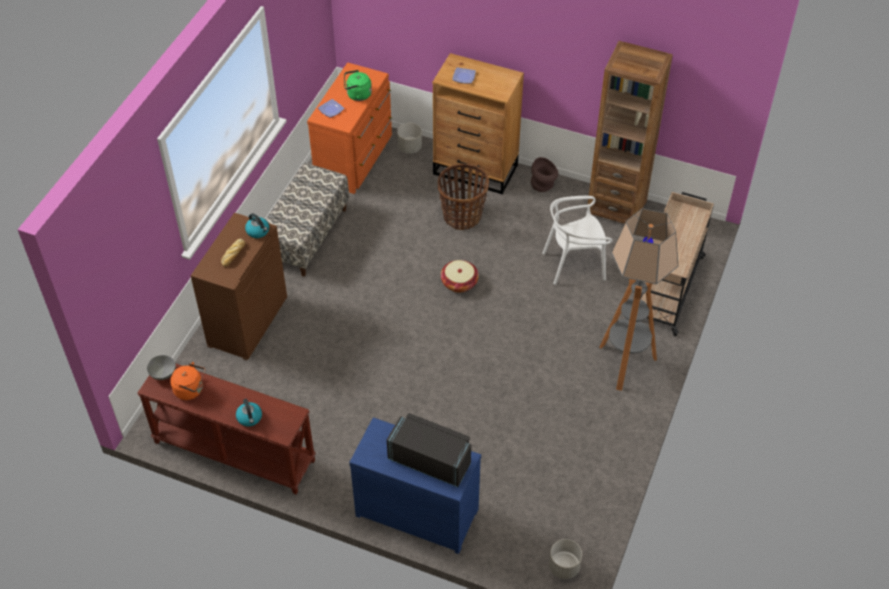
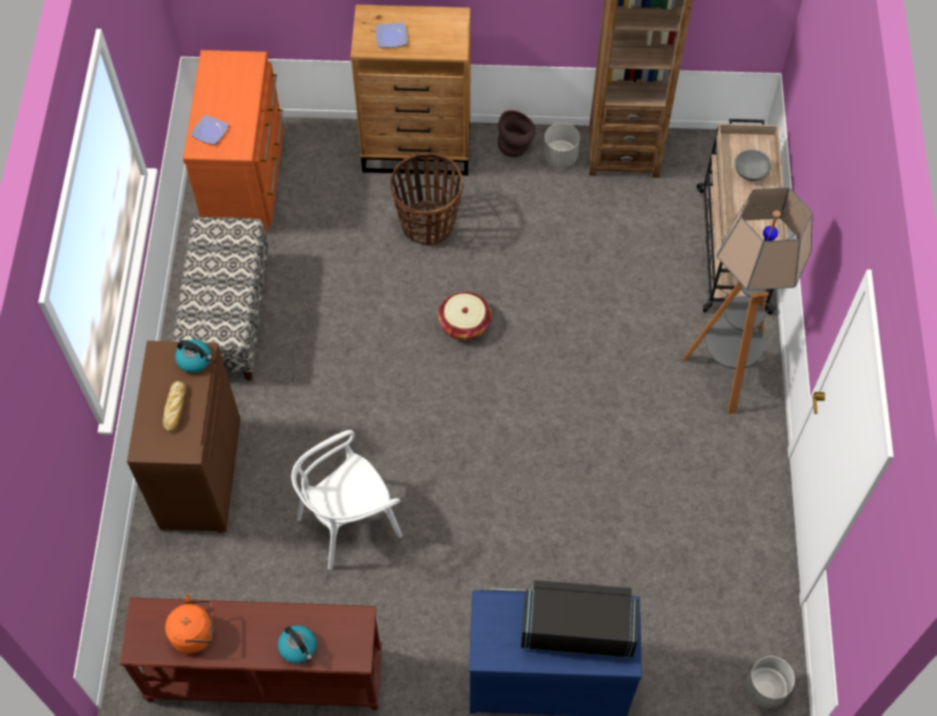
camera: 20 degrees left, 10 degrees up
grey bowl [147,355,176,380] -> grey bowl moved to [735,150,771,181]
green kettle [344,70,372,101] -> none
grey planter [397,123,422,154] -> grey planter moved to [543,123,580,168]
white chair [542,196,613,285] -> white chair moved to [291,430,403,570]

